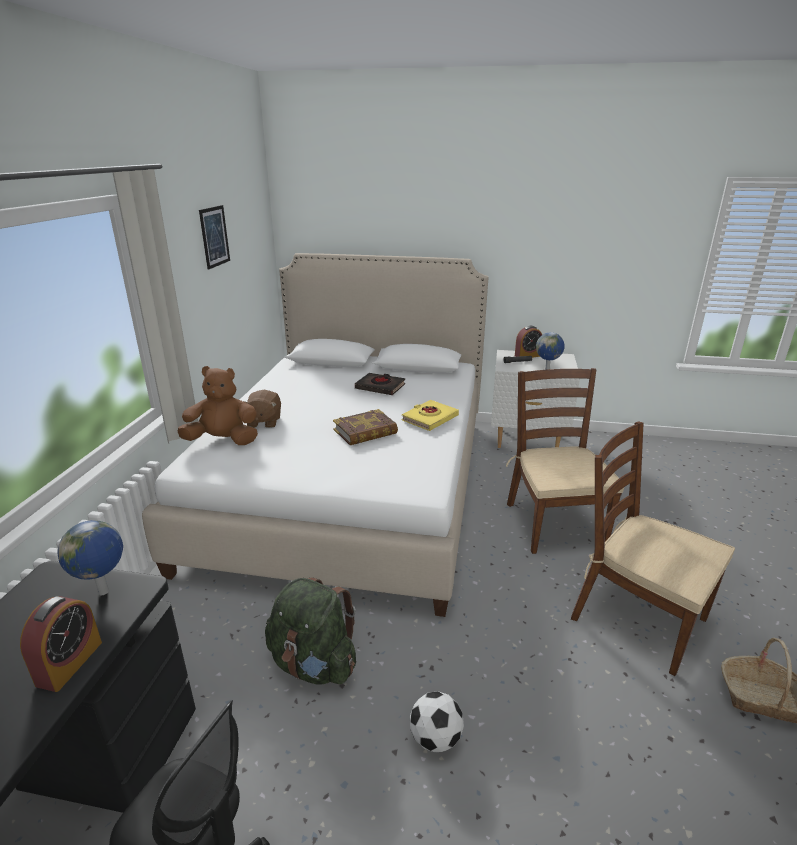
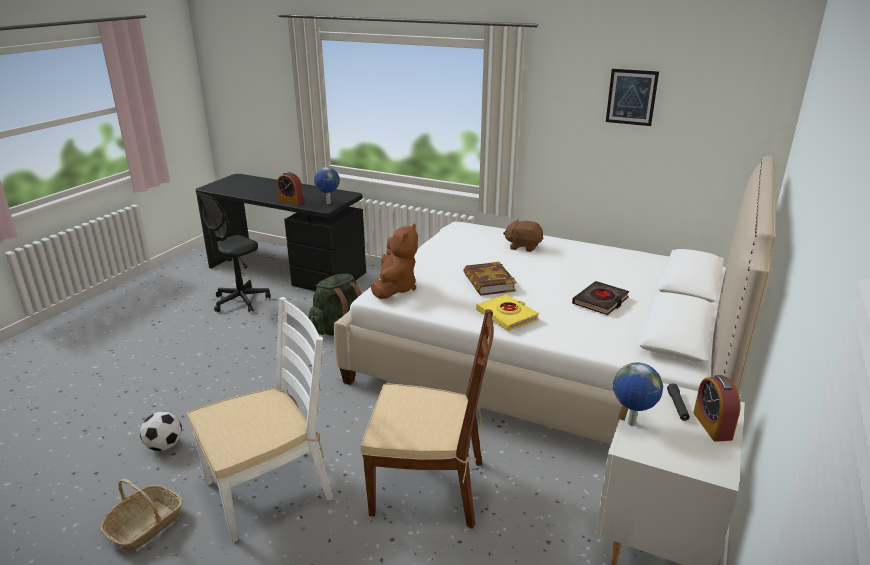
camera: 105 degrees right, 0 degrees up
brown plush toy [178,366,258,445] -> brown plush toy moved to [371,223,418,299]
football [410,691,464,753] -> football moved to [140,412,182,451]
brown chair [571,421,735,676] -> white chair [187,297,333,543]

